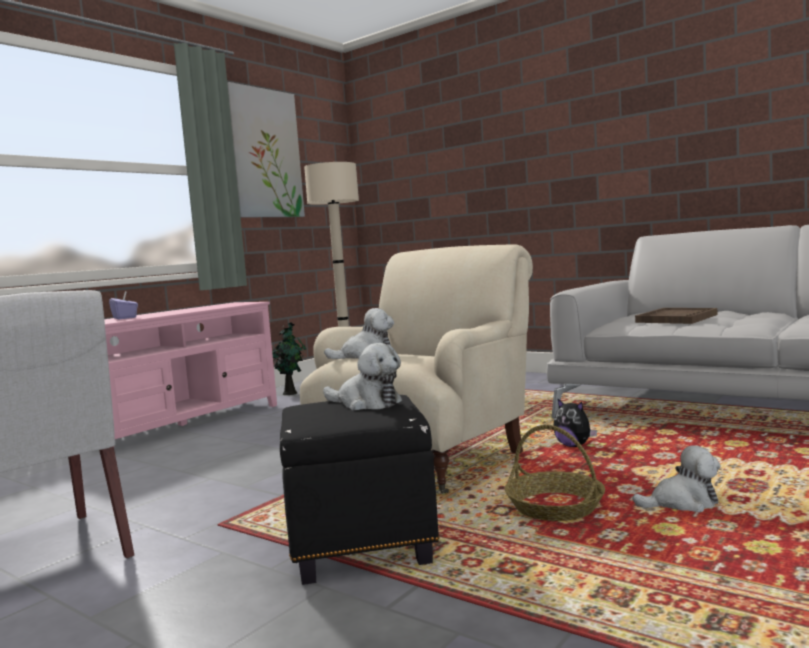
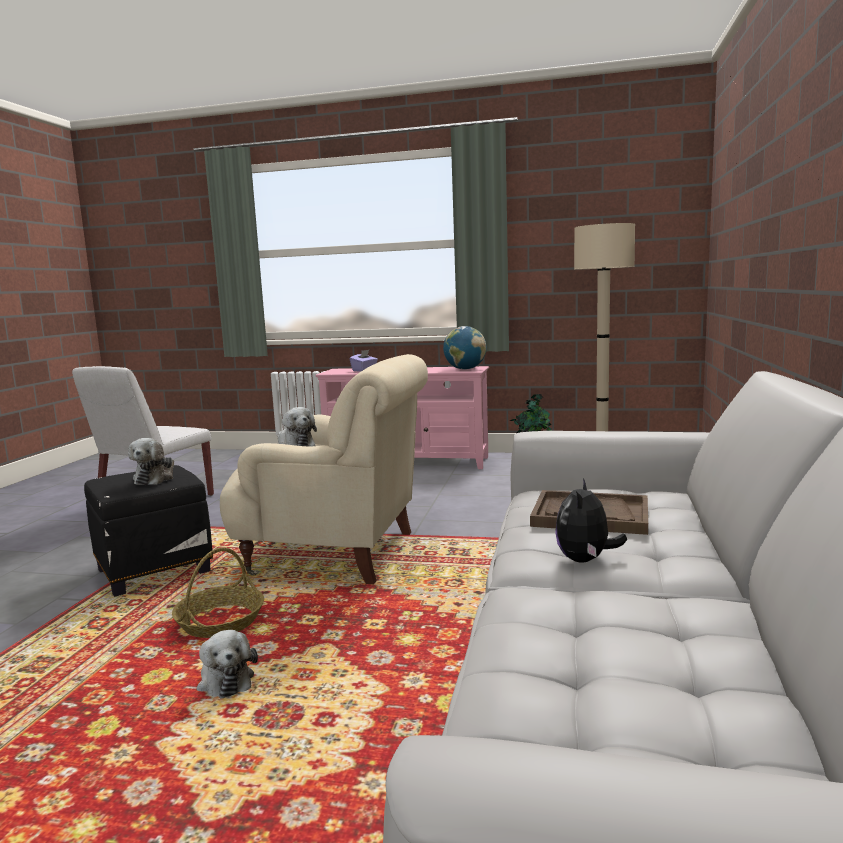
camera: 65 degrees right, 5 degrees up
picture [227,82,305,217] -> none
plush toy [553,399,597,447] -> plush toy moved to [555,478,627,563]
none -> globe [443,326,486,370]

